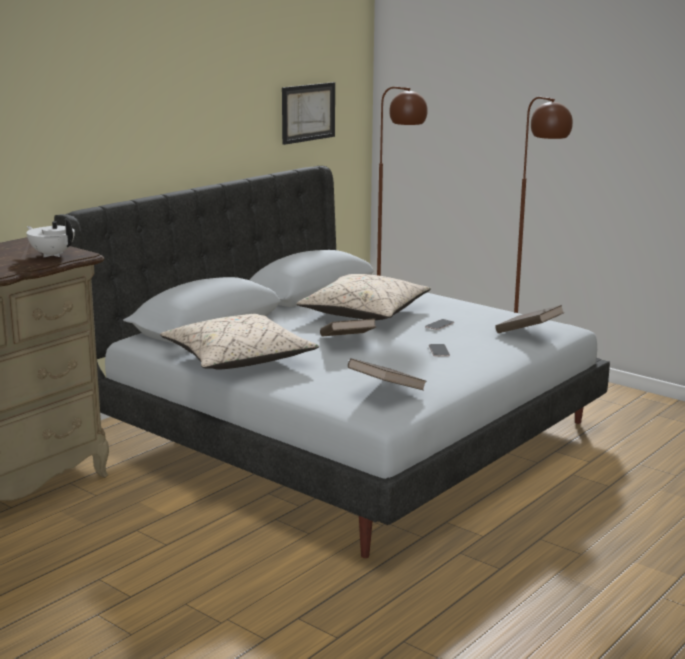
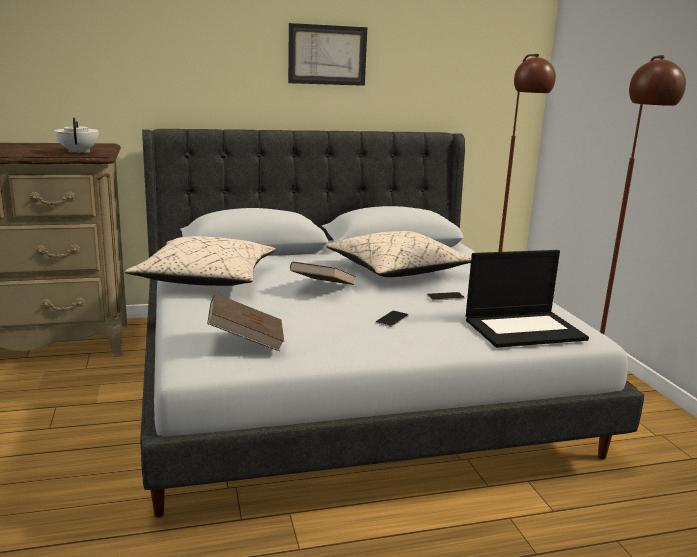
camera: 35 degrees right, 0 degrees up
picture [282,82,335,145] -> picture moved to [288,23,367,86]
brown book [496,305,563,333] -> laptop [466,250,589,348]

